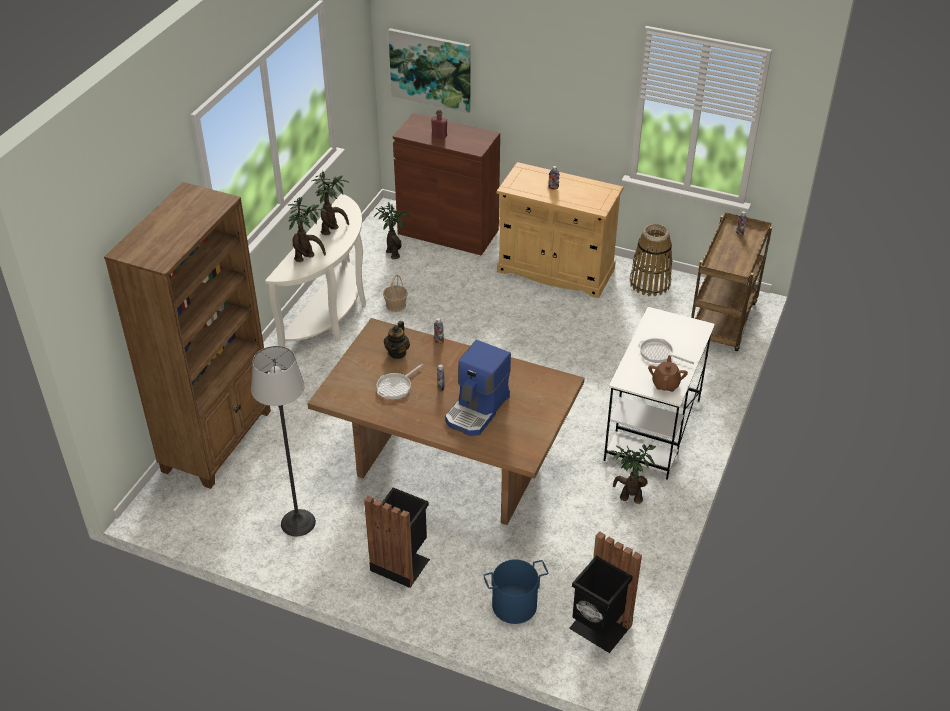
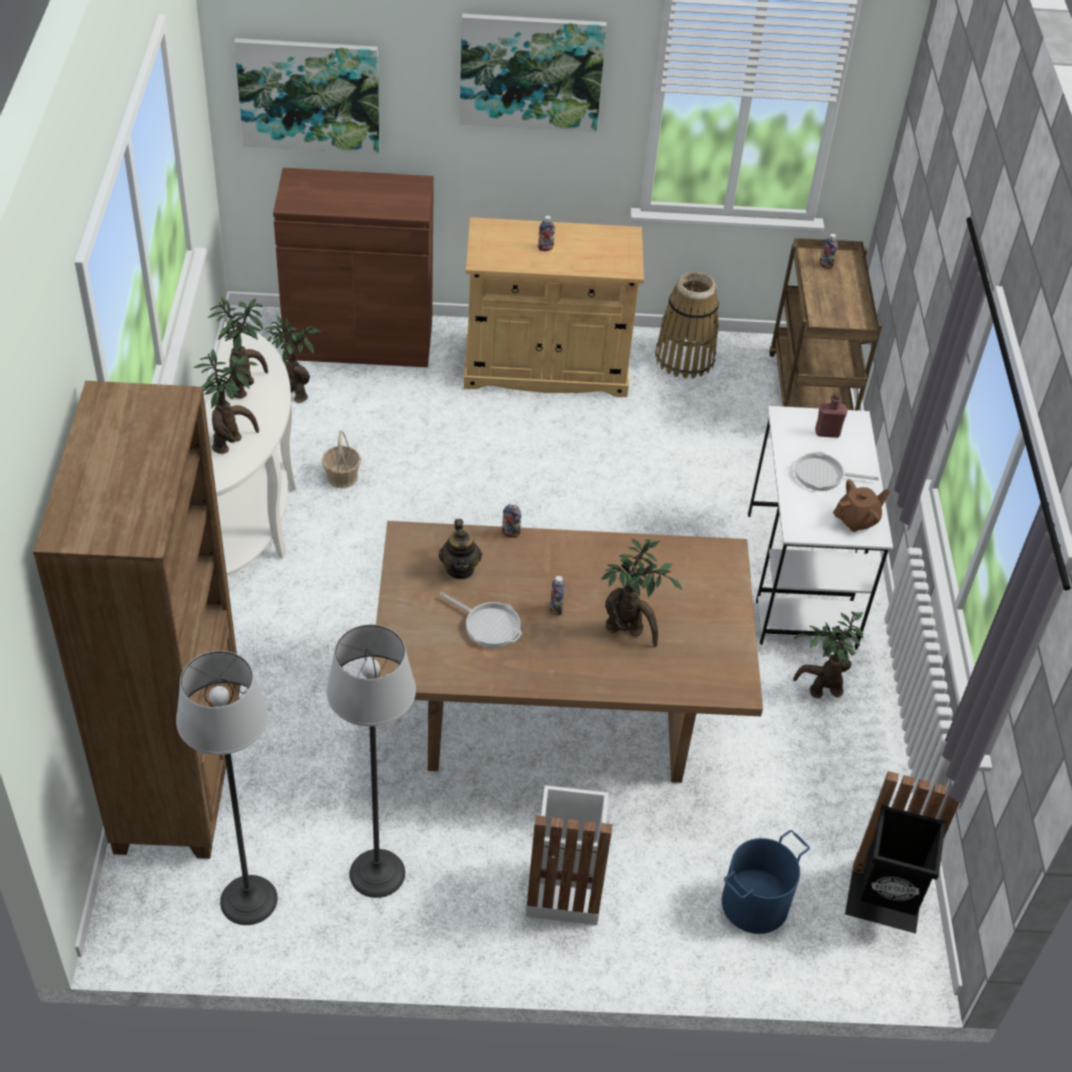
camera: 25 degrees left, 5 degrees up
black trash can [364,487,430,588] -> white trash can [525,785,612,925]
frying pan [377,364,423,399] -> frying pan turned 75 degrees counterclockwise [439,592,522,648]
red bottle [431,109,447,139] -> red bottle moved to [815,393,848,438]
coffee machine [445,340,511,436] -> potted plant [601,539,682,647]
brown teapot [648,355,688,392] -> brown teapot turned 75 degrees clockwise [833,480,890,532]
none -> floor lamp [176,651,278,925]
none -> picture [459,14,607,132]

